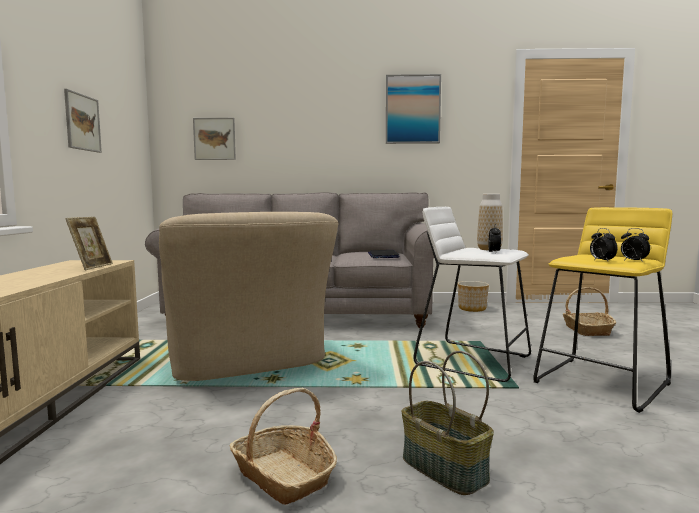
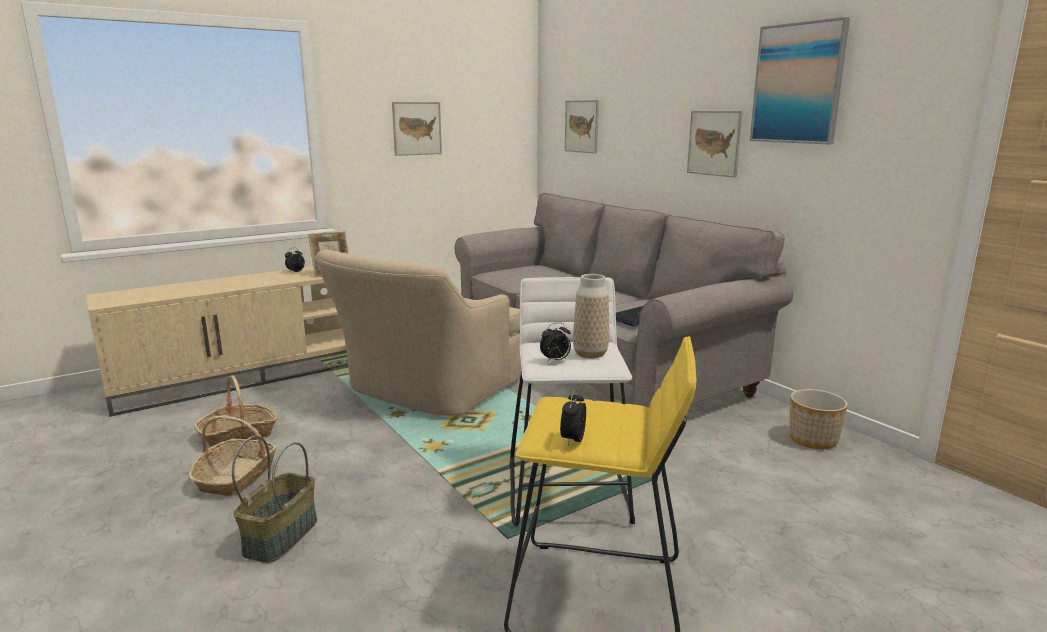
camera: 55 degrees right, 10 degrees up
basket [562,287,616,336] -> basket moved to [194,375,277,447]
alarm clock [590,228,617,261] -> alarm clock moved to [285,248,305,273]
none -> picture [687,111,743,178]

